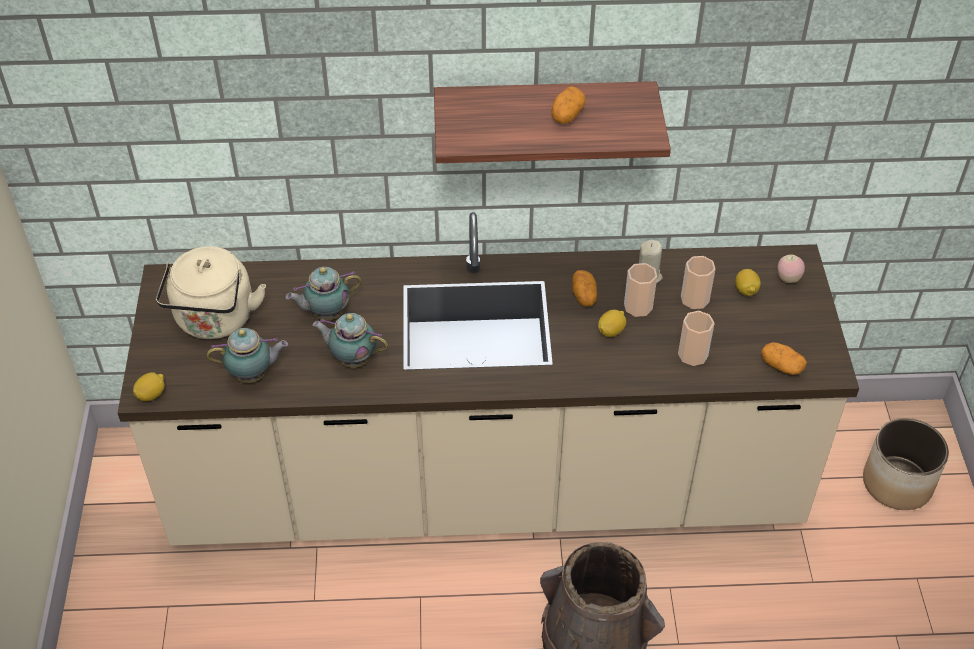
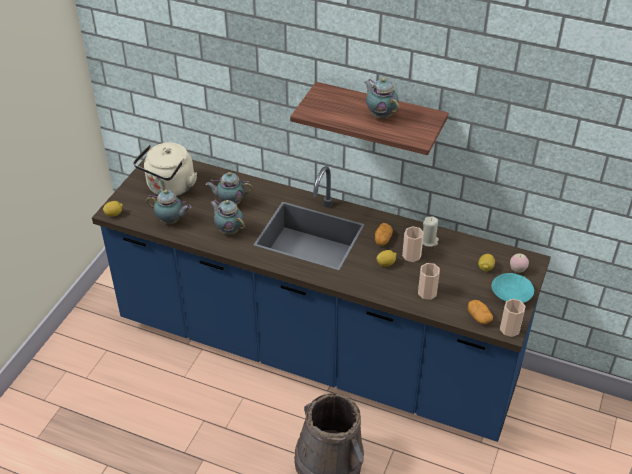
camera: 25 degrees right, 5 degrees down
beige counter [118,212,859,546] -> blue counter [92,157,551,442]
potato [552,86,586,124] -> teapot [365,78,399,119]
cup [681,256,715,309] -> cup moved to [500,299,526,337]
planter [863,418,949,510] -> none
none -> turquoise bowl [491,273,534,303]

